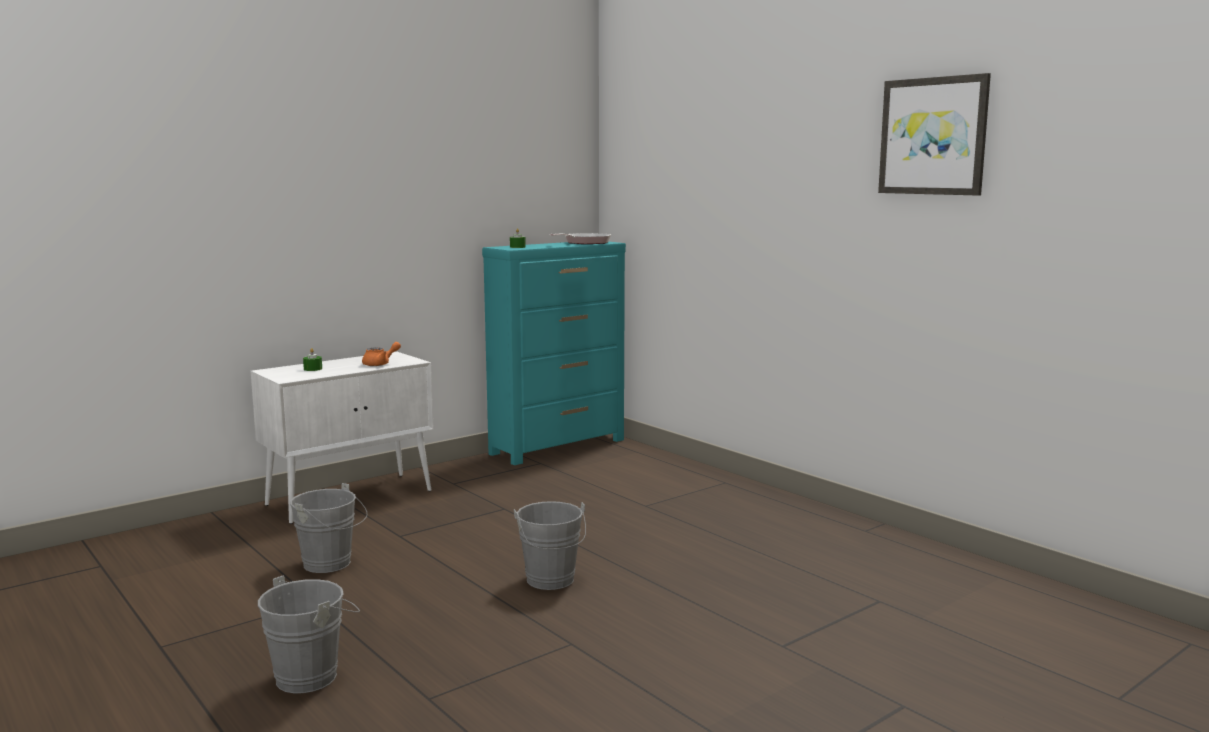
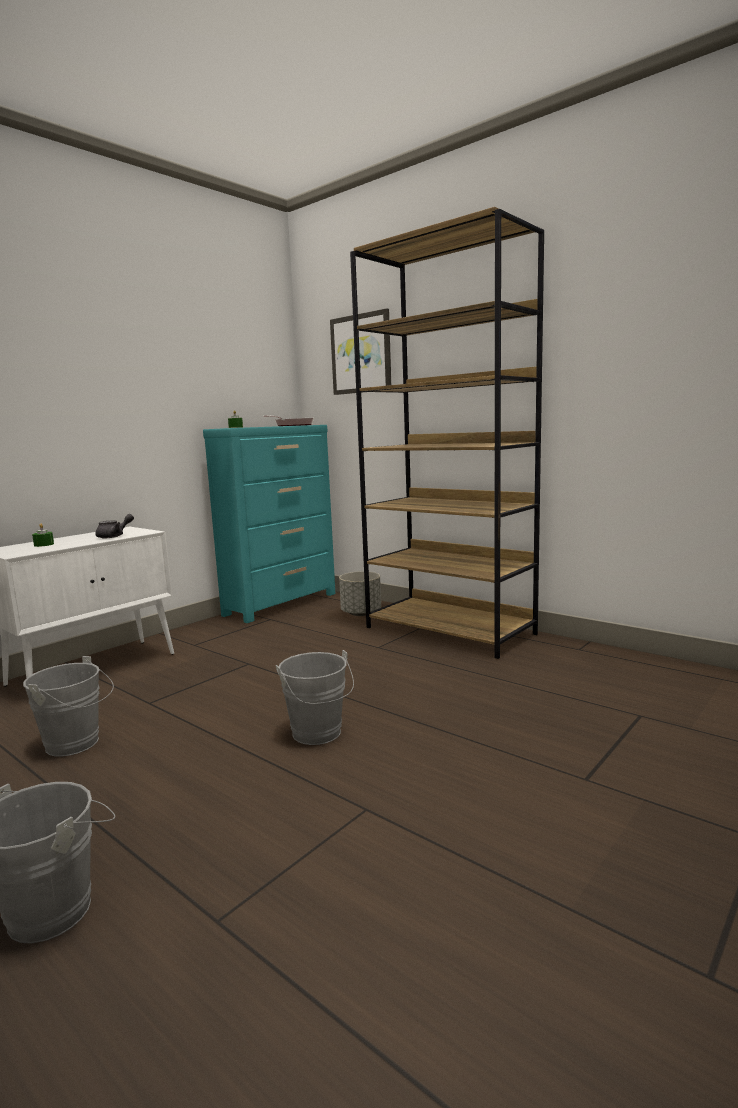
camera: 10 degrees left, 0 degrees up
orange teapot [362,342,401,366] -> grey teapot [95,514,134,538]
picture [878,73,991,196] -> picture moved to [330,308,391,395]
none -> grey planter [339,571,381,616]
none -> brown bookcase [350,207,544,659]

